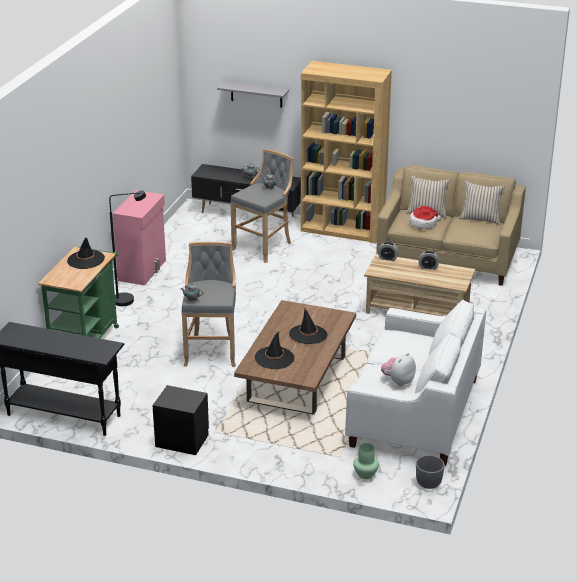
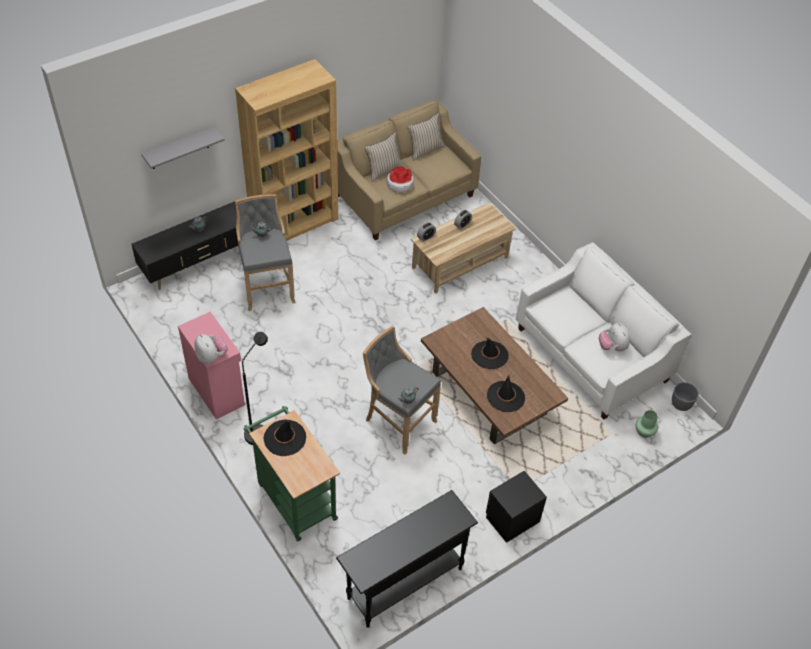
camera: 55 degrees left, 20 degrees up
none -> plush toy [195,334,228,364]

